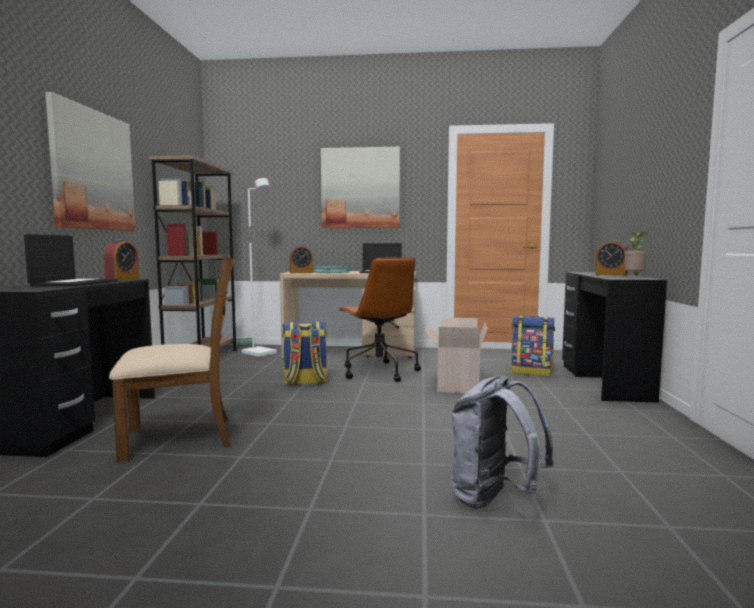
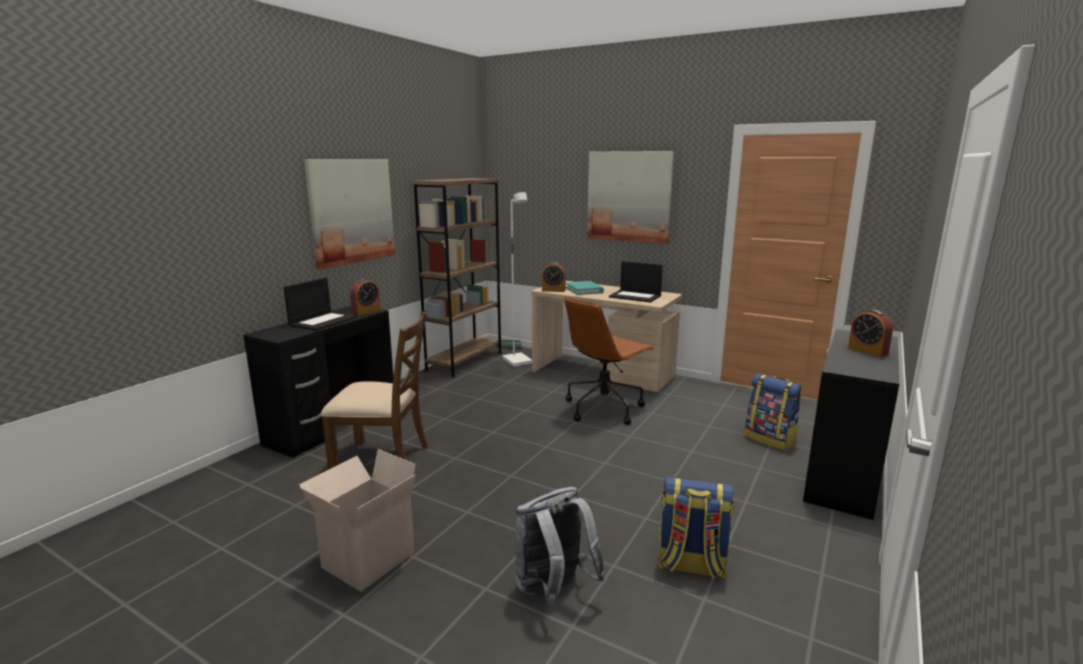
camera: 25 degrees right, 10 degrees up
backpack [282,322,328,385] -> backpack moved to [658,477,734,579]
brown office chair [338,257,421,382] -> brown office chair turned 45 degrees clockwise [564,297,655,425]
cardboard box [424,317,488,393] -> cardboard box moved to [299,449,416,592]
potted plant [624,232,648,276] -> none

